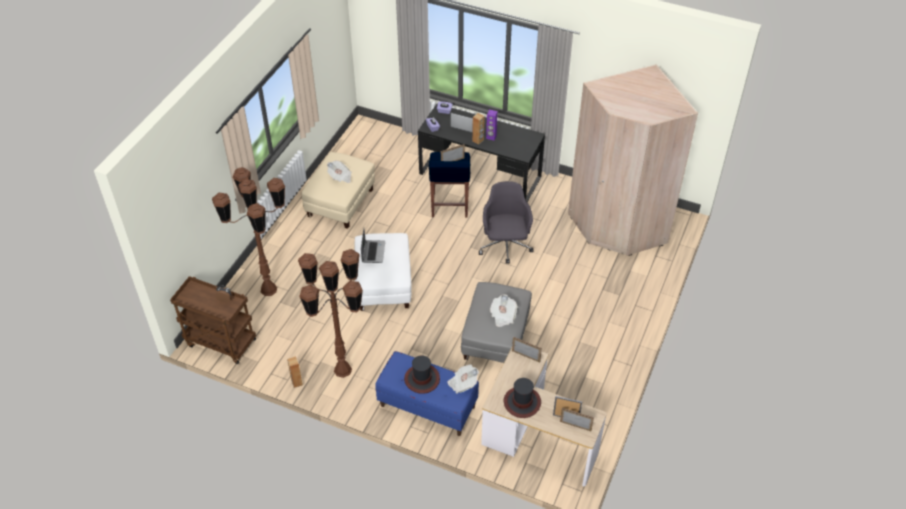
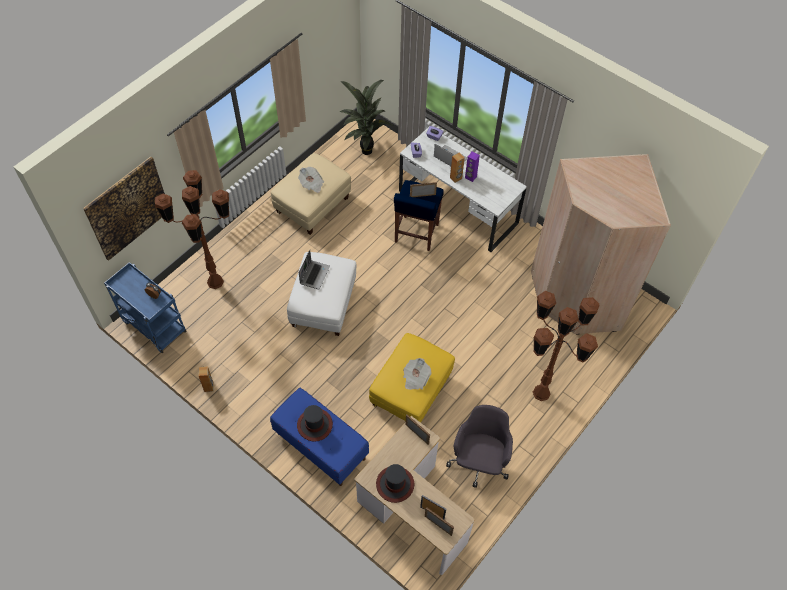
camera: 15 degrees right, 10 degrees up
brown cart [170,276,256,364] -> blue cart [104,262,187,353]
brown floor lamp [298,249,363,378] -> brown floor lamp moved to [533,291,600,401]
black desk [418,104,545,202] -> white desk [399,126,527,252]
newspaper [448,364,479,394] -> none
grey ottoman [461,282,532,363] -> yellow ottoman [369,333,455,423]
grey office chair [479,181,533,263] -> grey office chair moved to [446,405,513,488]
none -> picture [83,157,165,261]
none -> potted plant [340,80,393,155]

